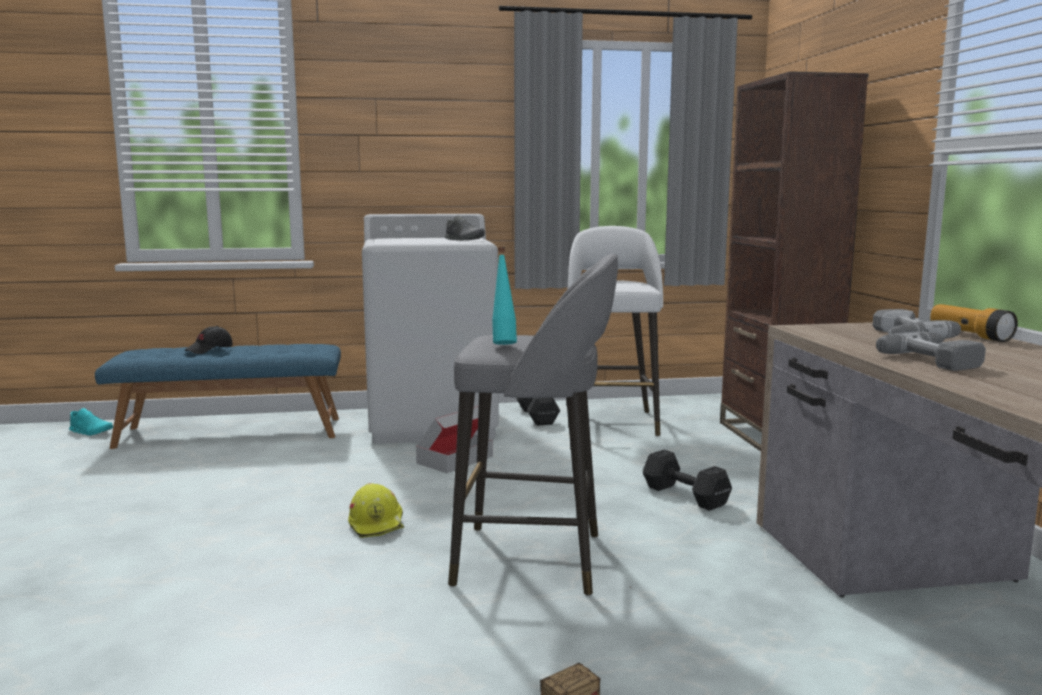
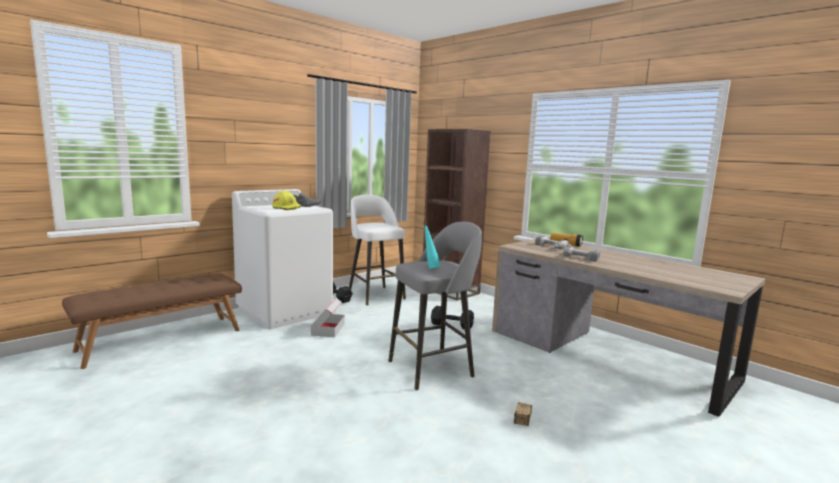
camera: 35 degrees left, 0 degrees up
turquoise shoe [69,408,113,436] -> none
blue bench [95,344,341,449] -> brown bench [62,273,242,369]
black cap [185,326,233,354] -> none
yellow hard hat [348,483,404,538] -> yellow hard hat moved to [272,191,301,210]

